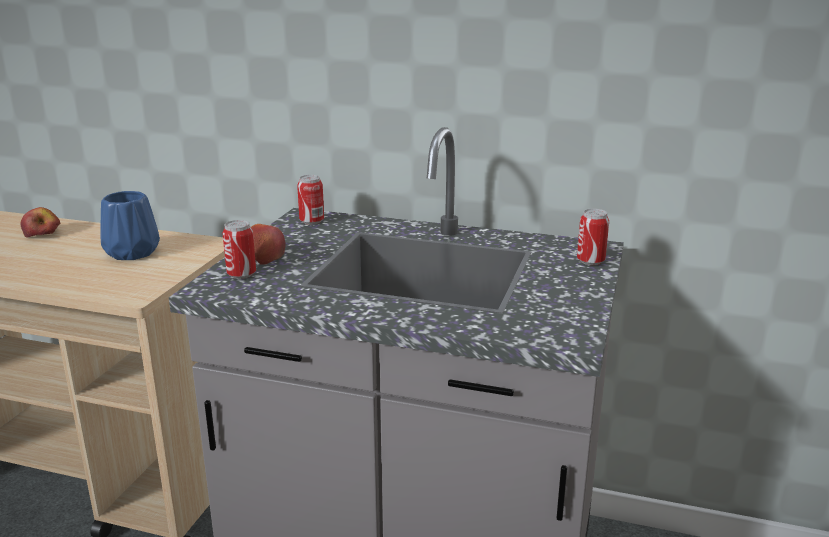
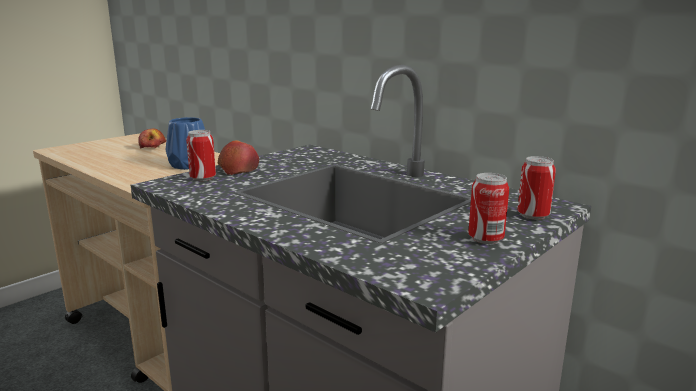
camera: 25 degrees right, 5 degrees down
can [297,175,324,225] -> can moved to [468,173,509,244]

